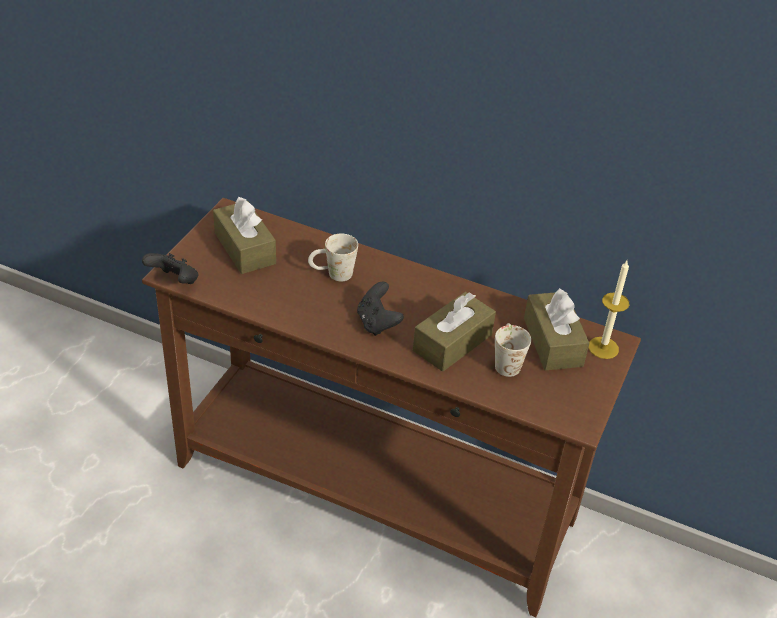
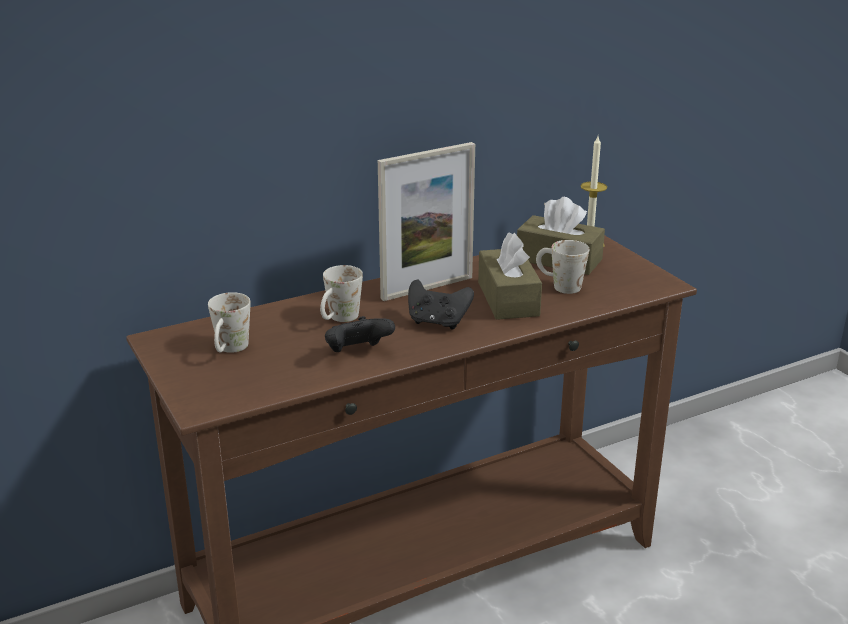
camera: 50 degrees left, 15 degrees down
black game controller [142,253,198,284] -> black game controller moved to [325,316,395,352]
brown tissue box [213,197,276,274] -> white mug [208,292,251,353]
none -> picture frame [378,142,475,301]

